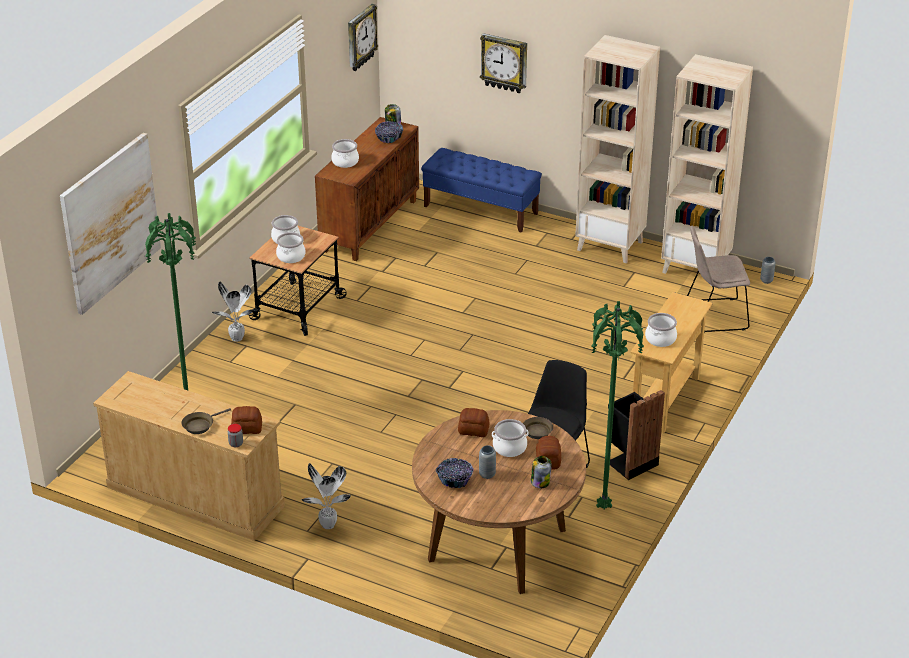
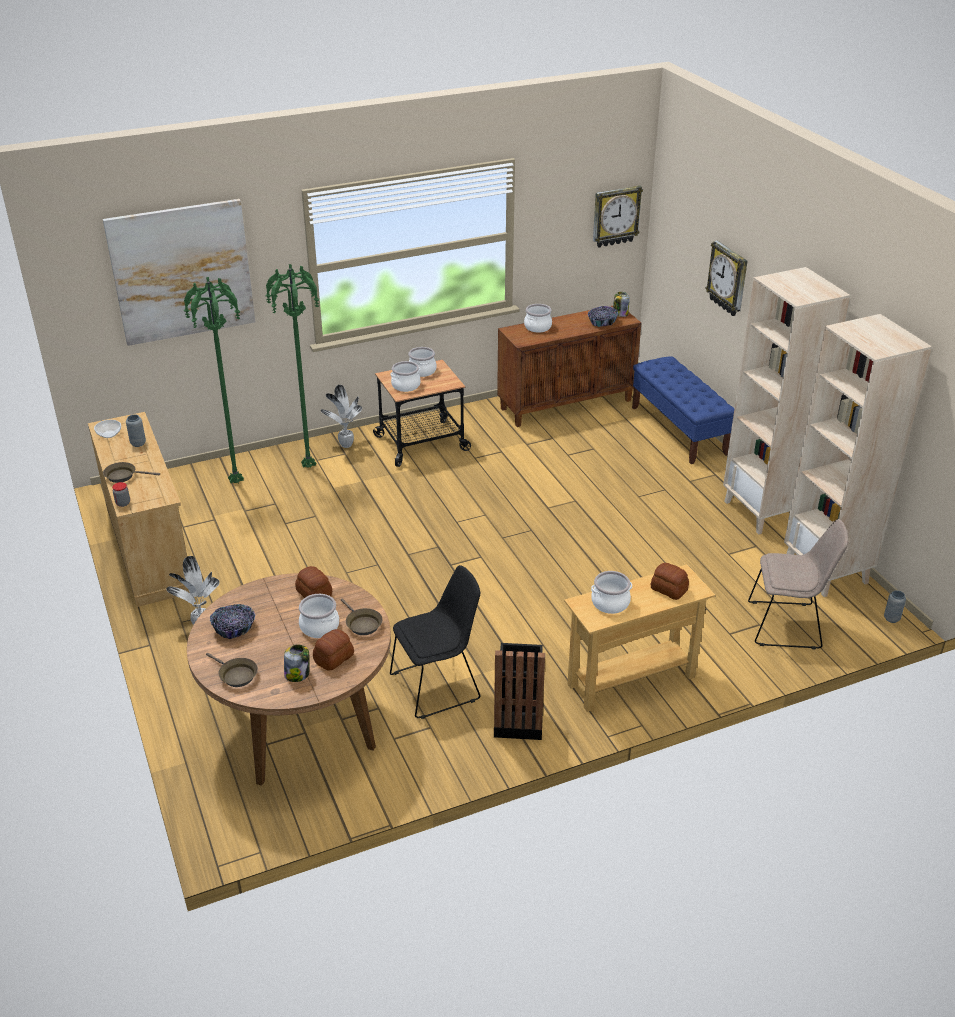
camera: 40 degrees right, 0 degrees up
bread [231,406,262,434] -> bread moved to [651,563,689,600]
grey vase [479,445,496,479] -> grey vase moved to [126,414,146,447]
green floor lamp [591,301,644,509] -> green floor lamp moved to [265,264,319,468]
beige chair [687,225,750,333] -> beige chair turned 150 degrees clockwise [748,519,848,650]
none -> bowl [94,420,121,438]
none -> brown frying pan [206,653,258,687]

